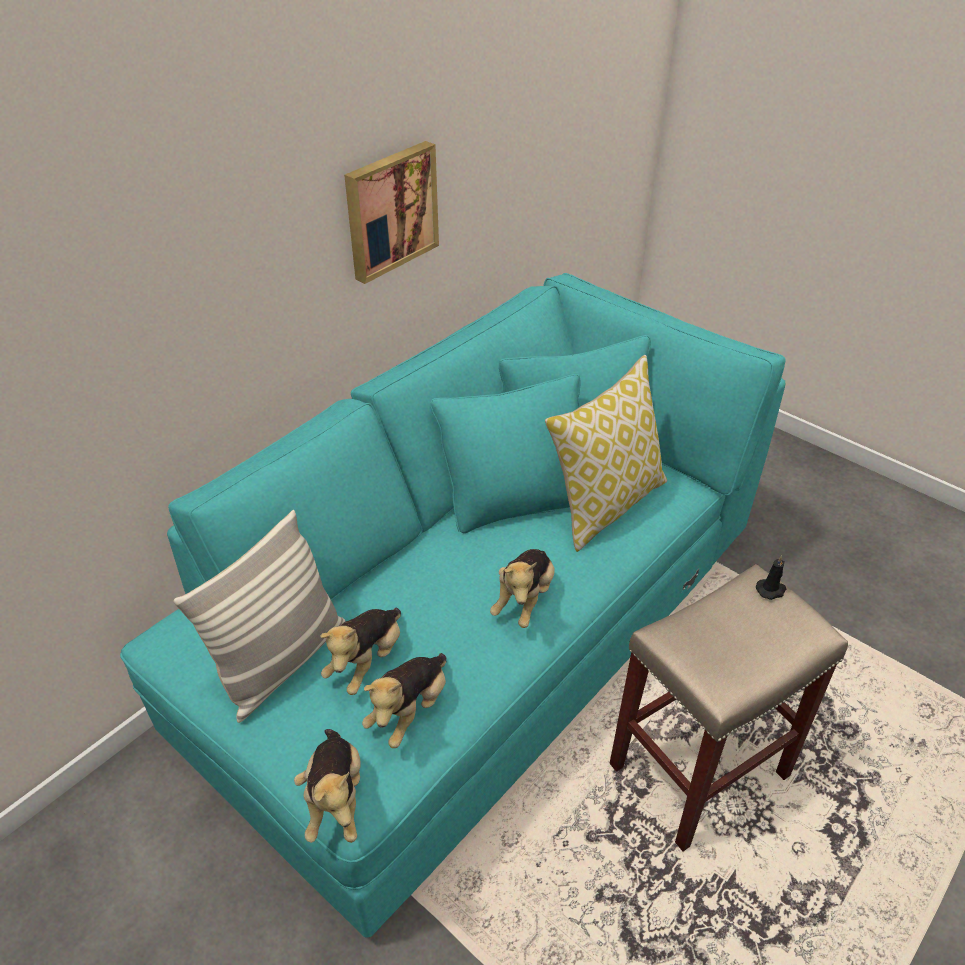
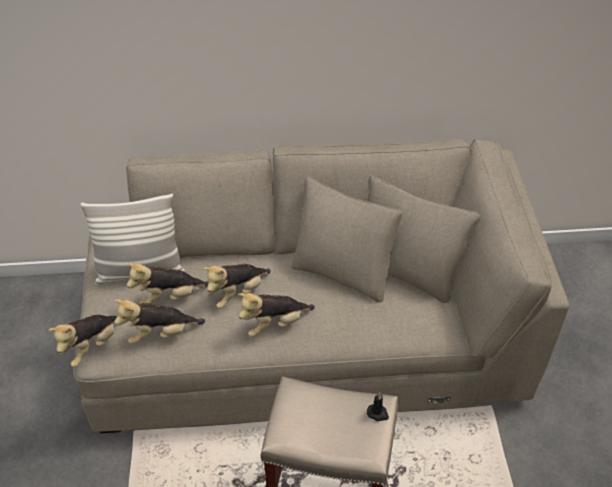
camera: 45 degrees right, 5 degrees up
turquoise sofa [120,273,786,938] -> beige sofa [73,139,569,433]
picture [344,141,439,284] -> none
pillow [545,355,667,552] -> none
none -> plush toy [203,264,271,309]

